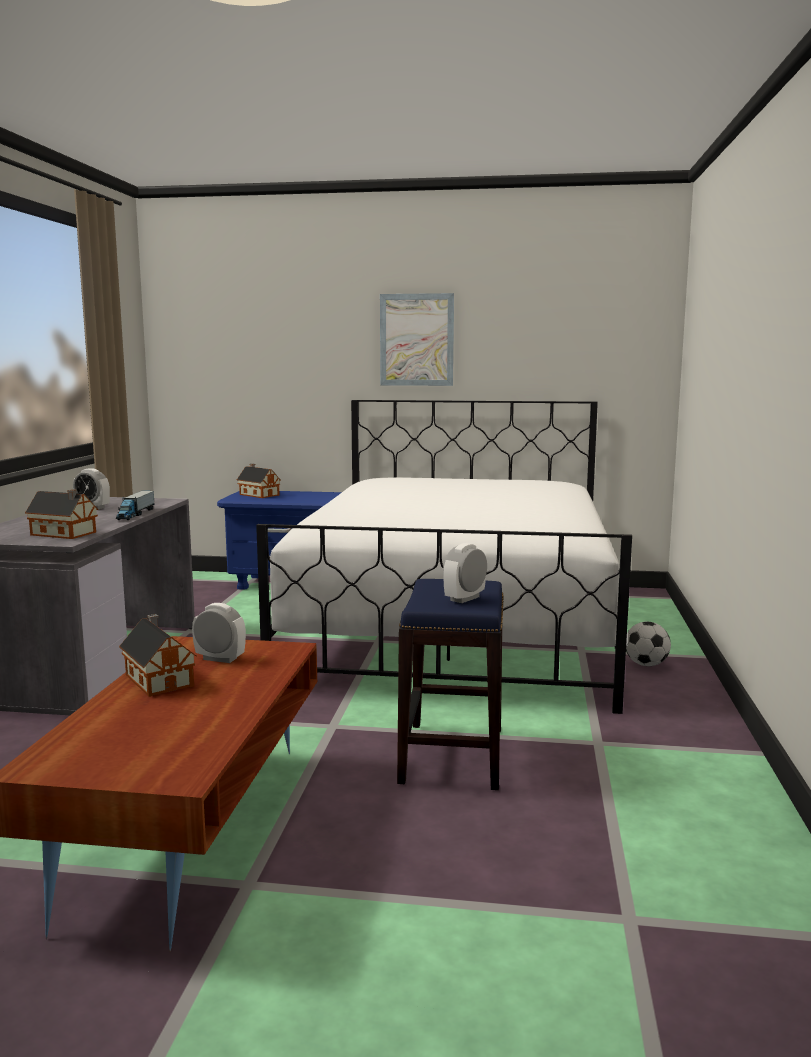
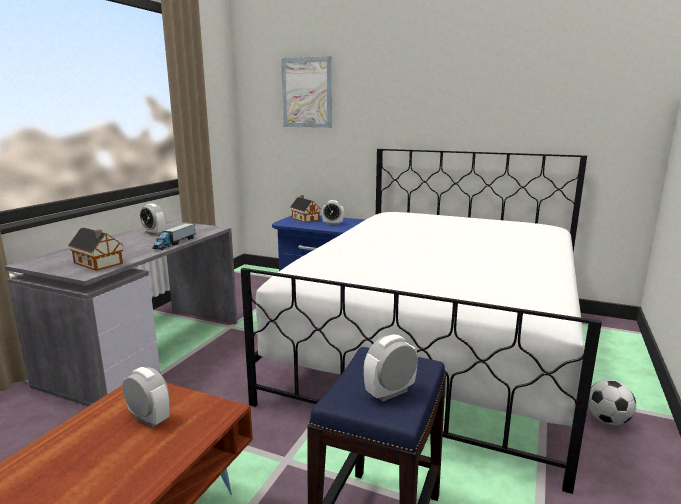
camera: 15 degrees right, 5 degrees up
toy house [119,614,197,697] -> none
picture [380,293,454,386] -> picture moved to [281,56,332,128]
none -> alarm clock [322,200,344,225]

